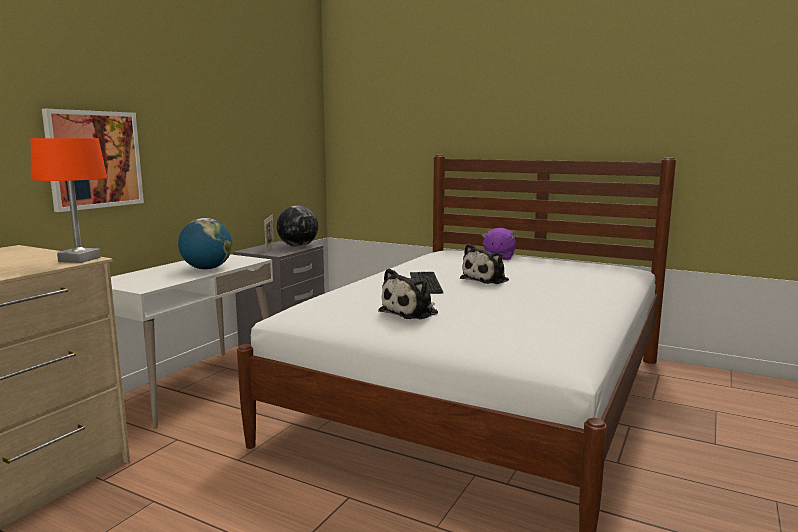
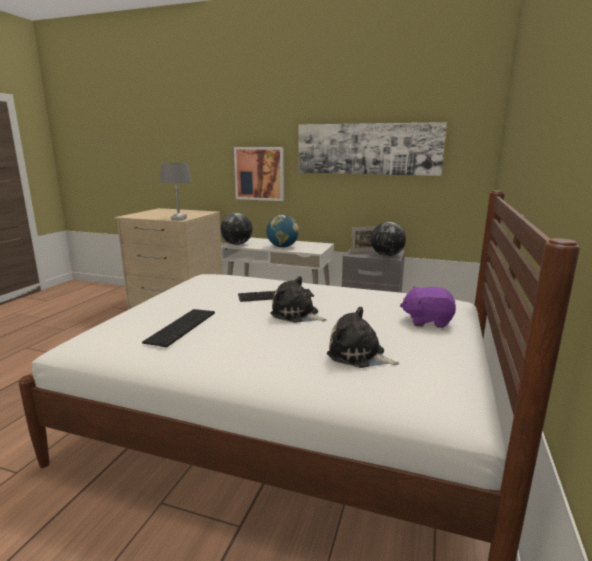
camera: 80 degrees right, 5 degrees up
orange table lamp [31,138,107,263] -> grey table lamp [160,163,192,220]
plush toy [378,268,438,319] -> plush toy moved to [327,307,399,368]
none -> keyboard [142,309,215,347]
none -> globe [220,213,253,245]
none -> picture [298,122,447,176]

